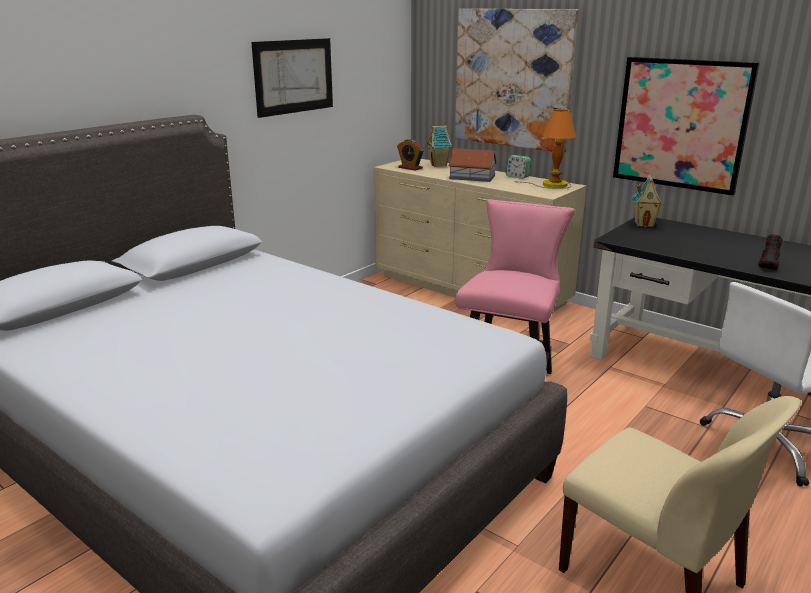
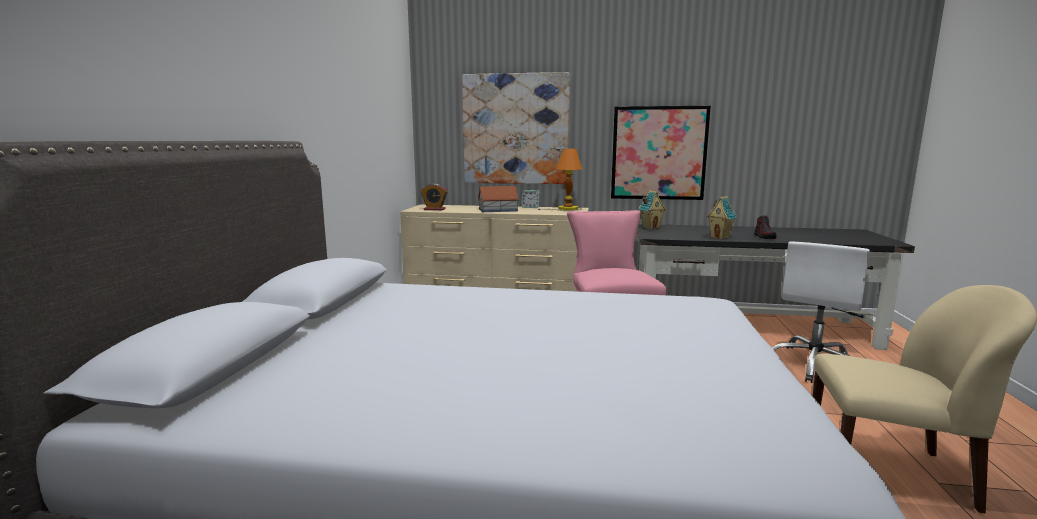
camera: 30 degrees left, 10 degrees down
picture [251,38,333,118] -> none
toy house [427,125,452,167] -> toy house moved to [706,196,737,239]

